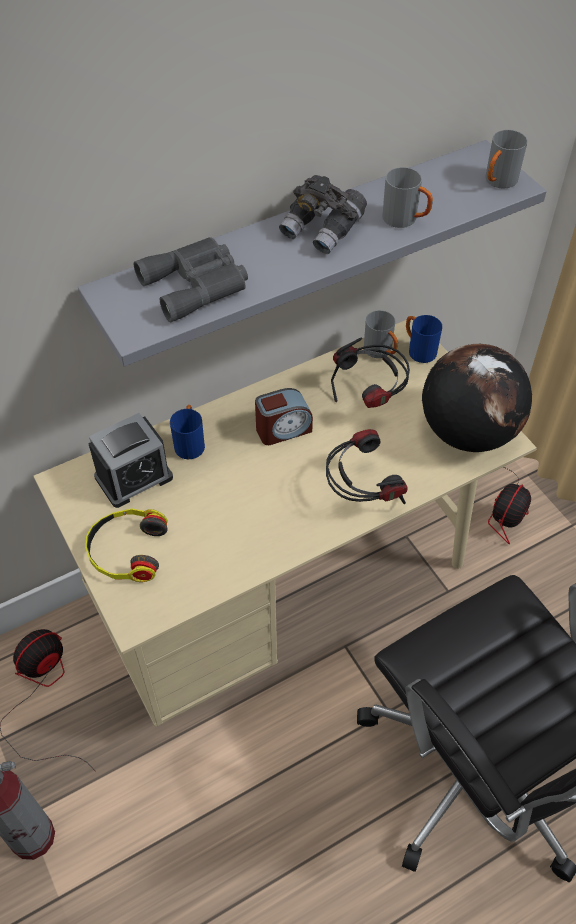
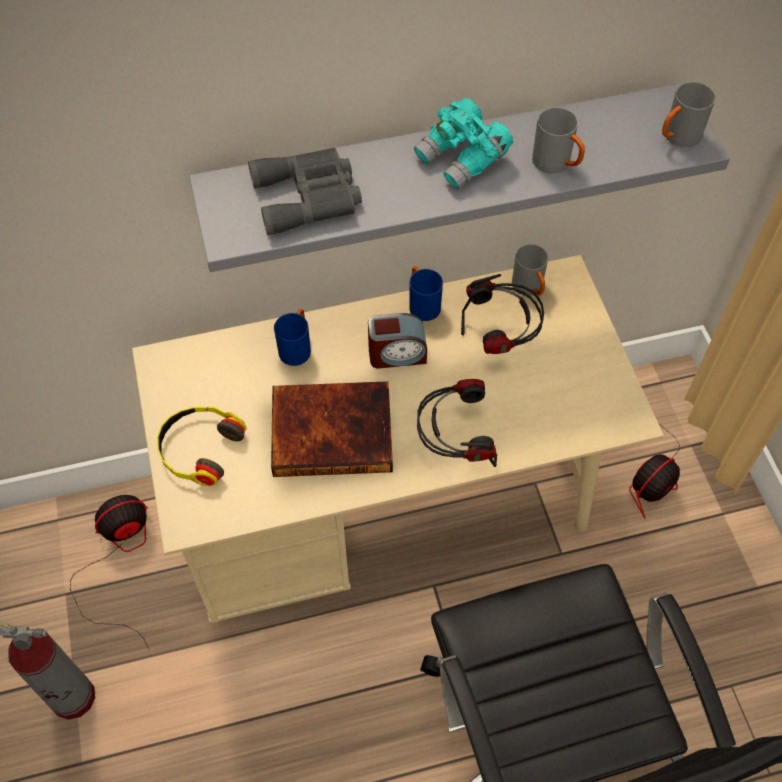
camera: 15 degrees right, 5 degrees up
alarm clock [88,413,173,508] -> none
grey binoculars [279,175,367,254] -> turquoise binoculars [414,98,513,189]
blue mug [406,315,442,363] -> blue mug moved to [410,266,443,321]
globe [422,344,532,452] -> none
none -> book [271,381,393,477]

